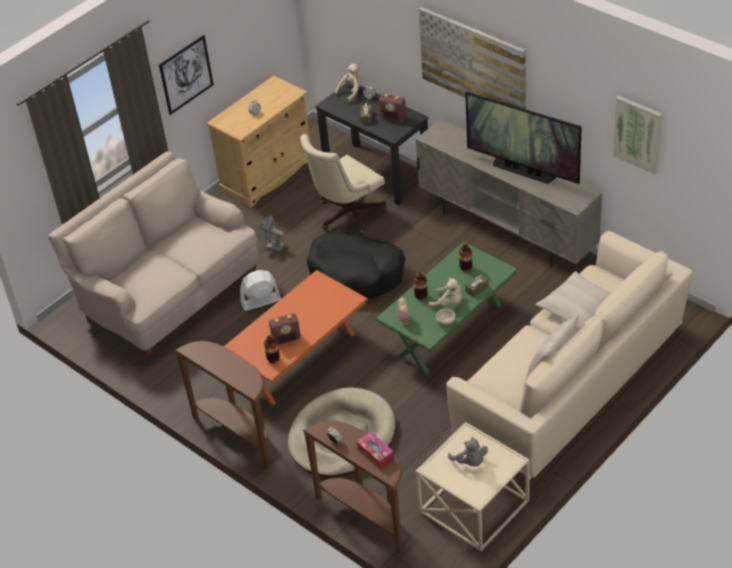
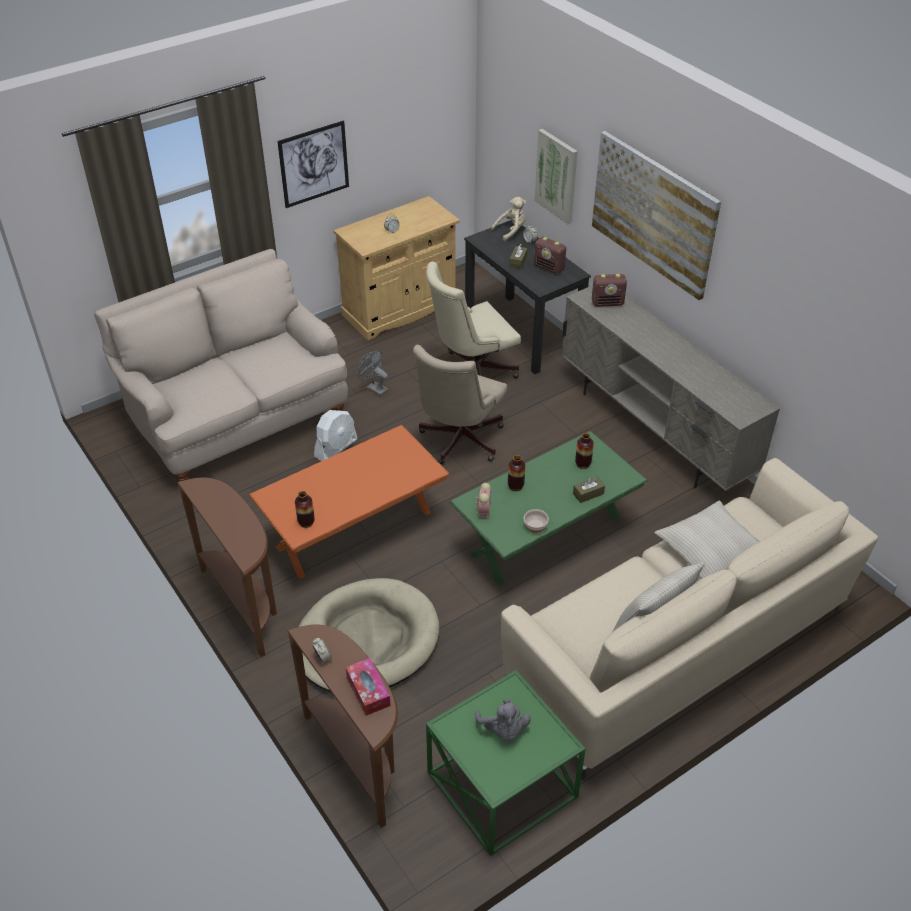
camera: 10 degrees right, 0 degrees up
white fan [240,270,281,311] -> white fan turned 135 degrees clockwise [314,410,357,461]
radio [269,314,301,345] -> radio moved to [592,274,627,307]
black dog bed [307,231,405,299] -> beige office chair [413,345,507,464]
beige side table [416,422,529,551] -> green side table [426,670,586,856]
beige plush toy [429,278,462,307] -> none
television [465,91,582,184] -> none
picture [613,96,663,175] -> picture moved to [535,129,578,224]

